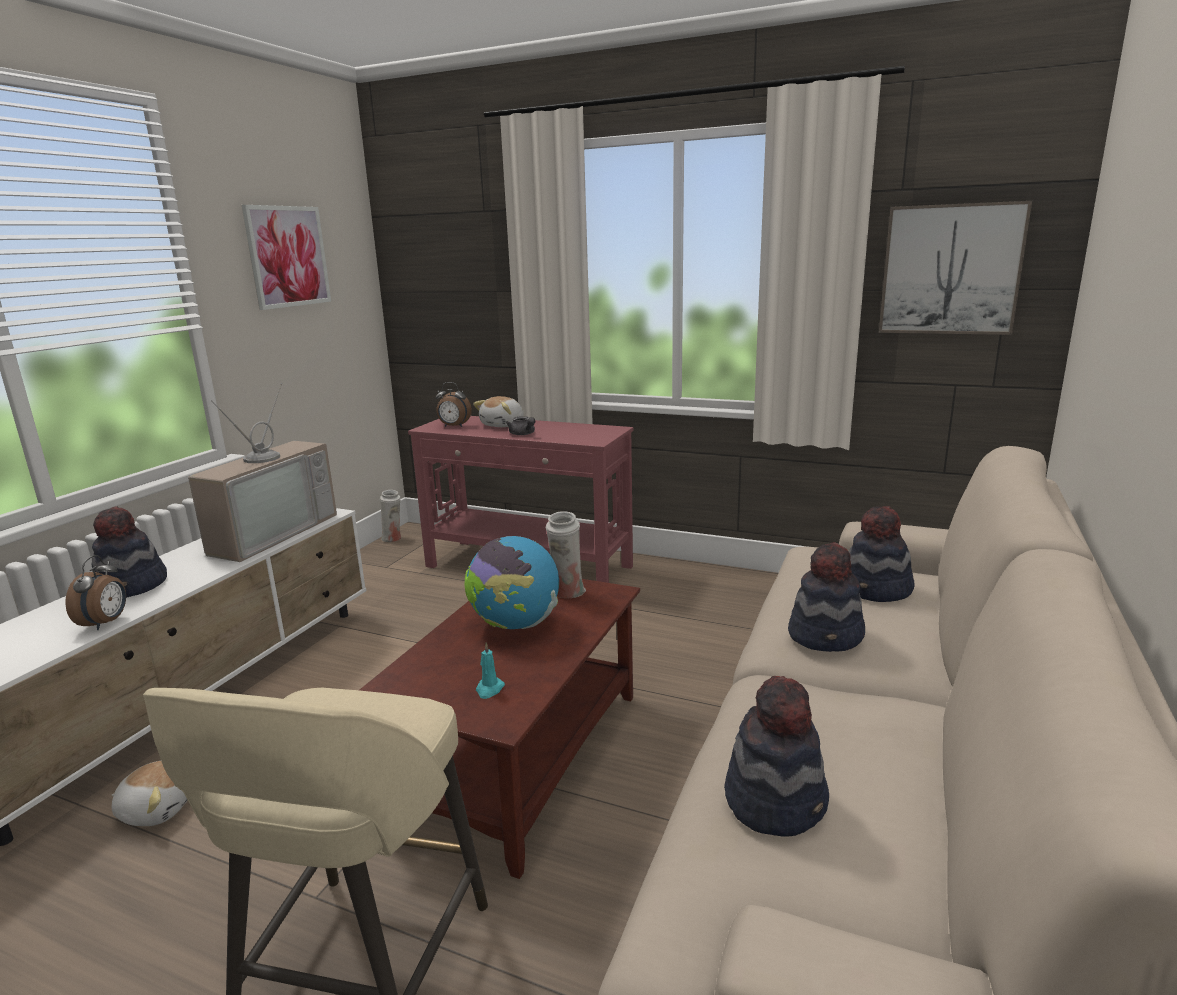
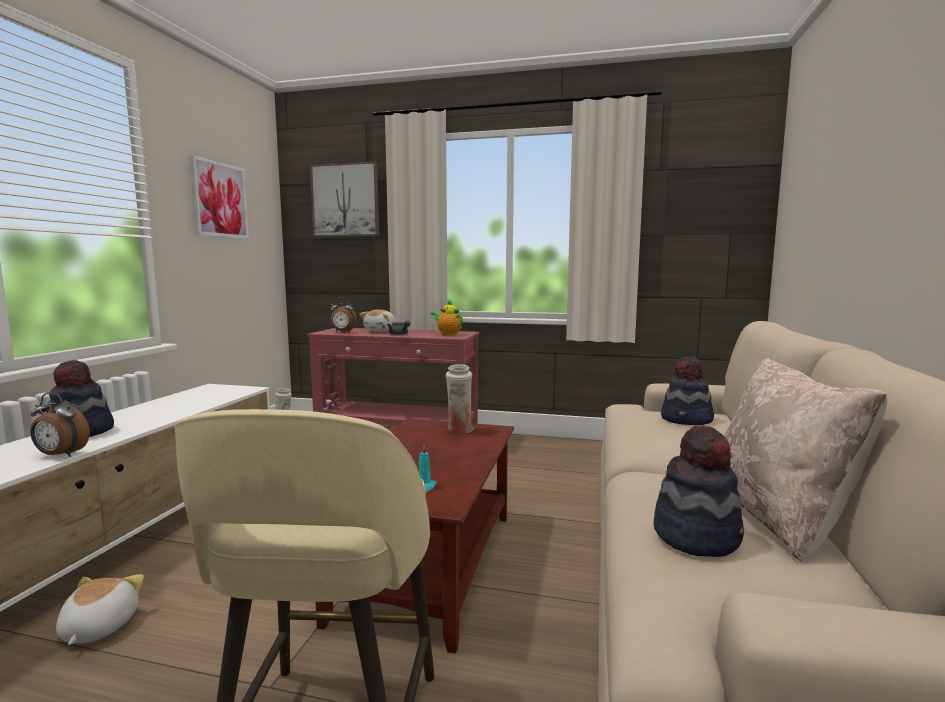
camera: 10 degrees left, 10 degrees down
alarm clock [65,555,126,630] -> alarm clock turned 105 degrees clockwise [30,393,90,457]
plush toy [112,761,188,826] -> plush toy turned 90 degrees counterclockwise [56,574,144,645]
television [188,383,337,562] -> none
globe [465,536,559,629] -> none
hat [788,542,865,652] -> none
picture [879,201,1032,335] -> picture moved to [310,161,379,237]
none -> teapot [431,300,463,336]
none -> beige pillow [724,358,888,562]

